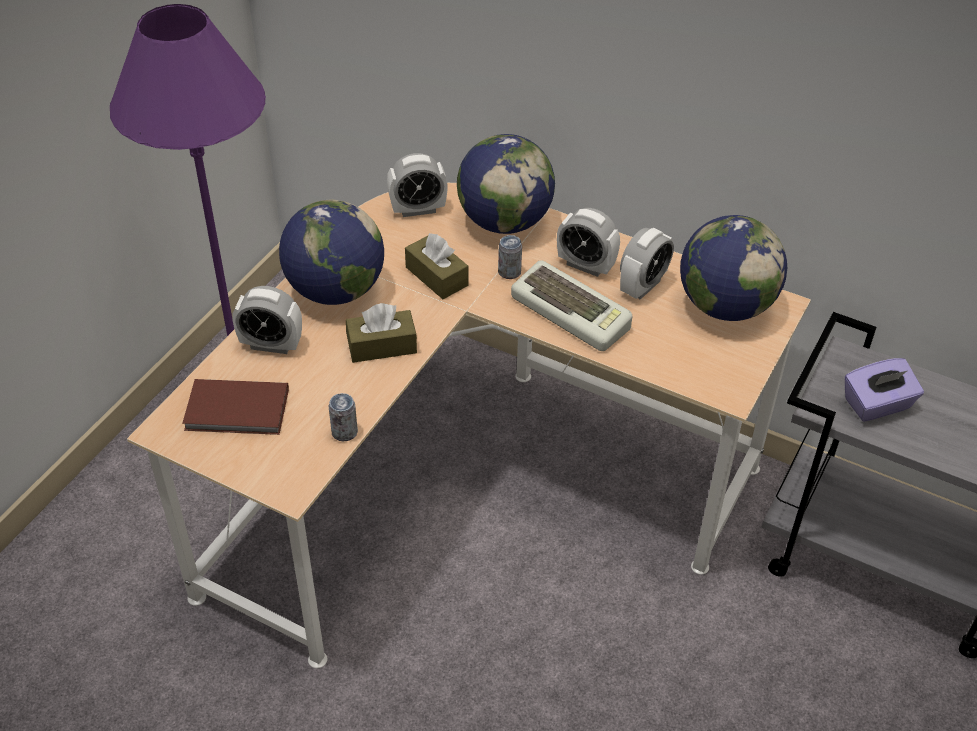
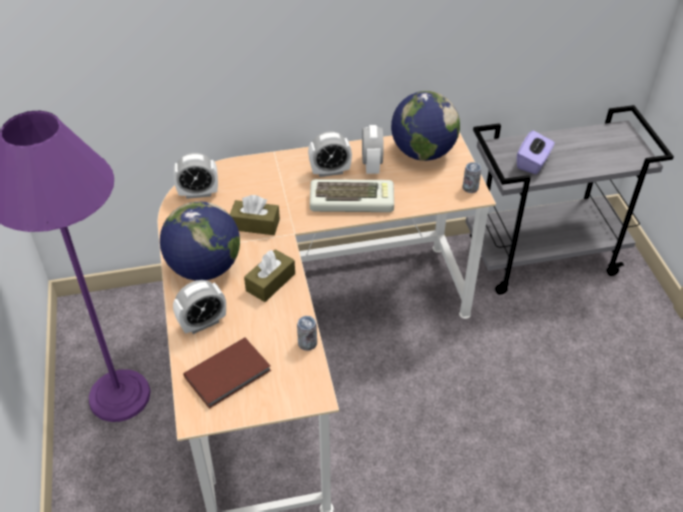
camera: 40 degrees left, 0 degrees up
alarm clock [387,153,448,217] -> alarm clock turned 45 degrees clockwise [174,153,218,199]
globe [457,134,555,234] -> none
can [498,235,522,279] -> can moved to [462,162,481,193]

